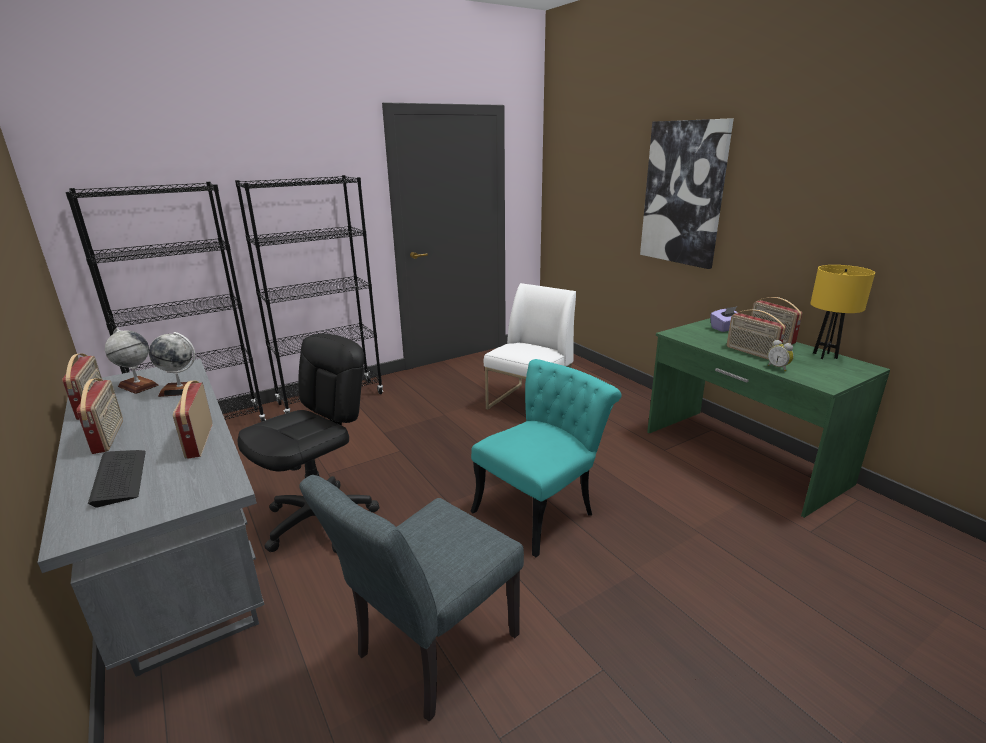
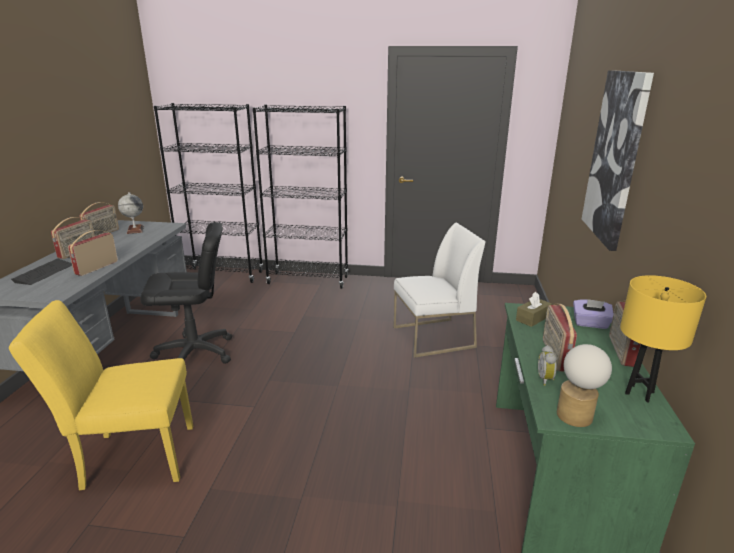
camera: 40 degrees right, 0 degrees up
globe [149,332,200,397] -> none
grey chair [299,475,524,722] -> yellow chair [9,300,193,490]
turquoise chair [470,359,622,557] -> none
none -> brown tissue box [516,292,552,327]
none -> table lamp [557,344,612,427]

